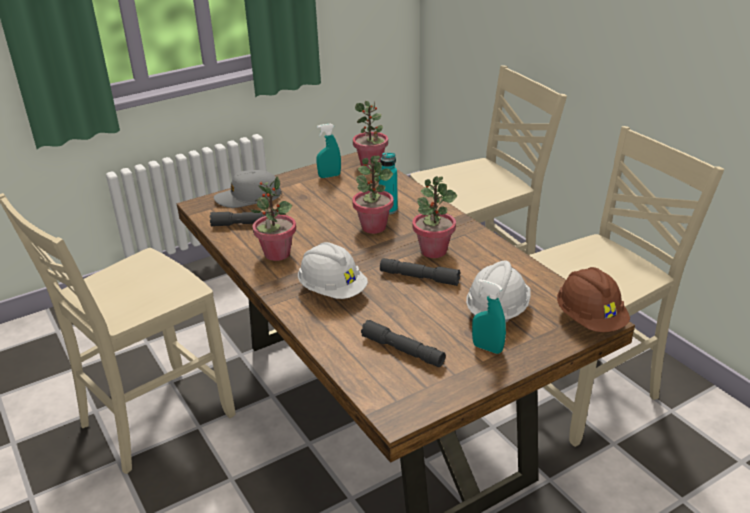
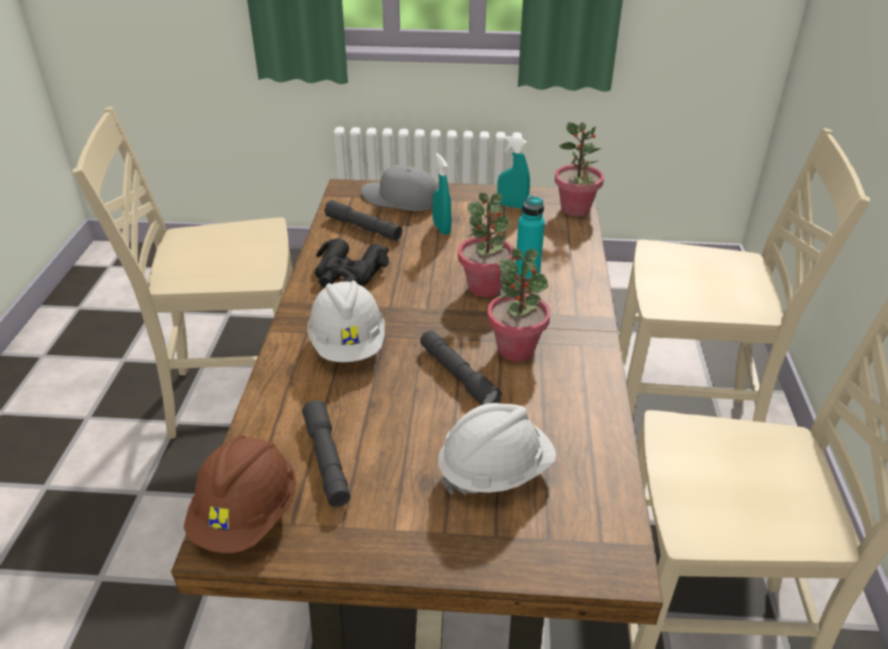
camera: 35 degrees right, 5 degrees up
potted plant [251,177,296,261] -> black binoculars [315,239,389,288]
turquoise spray bottle [472,279,506,354] -> turquoise spray bottle moved to [432,153,452,235]
brown hard hat [557,267,630,332] -> brown hard hat moved to [184,435,296,553]

